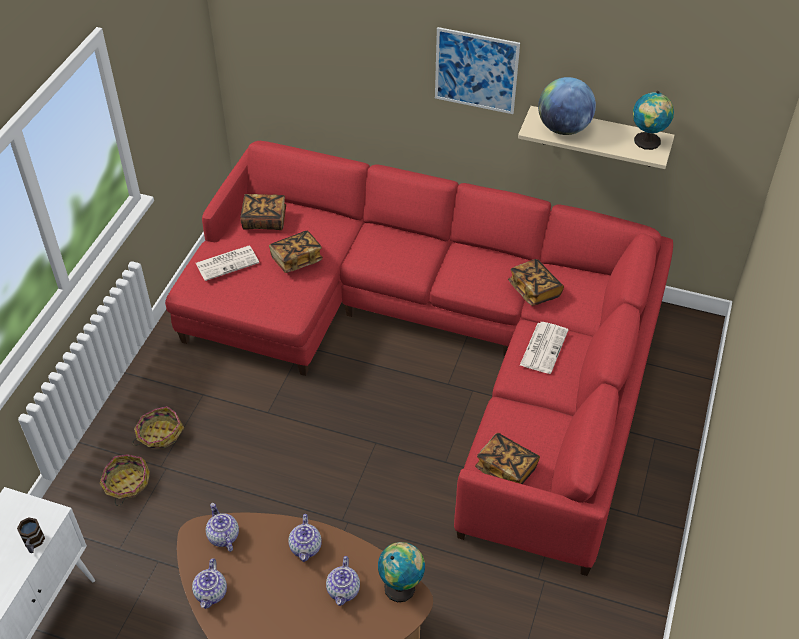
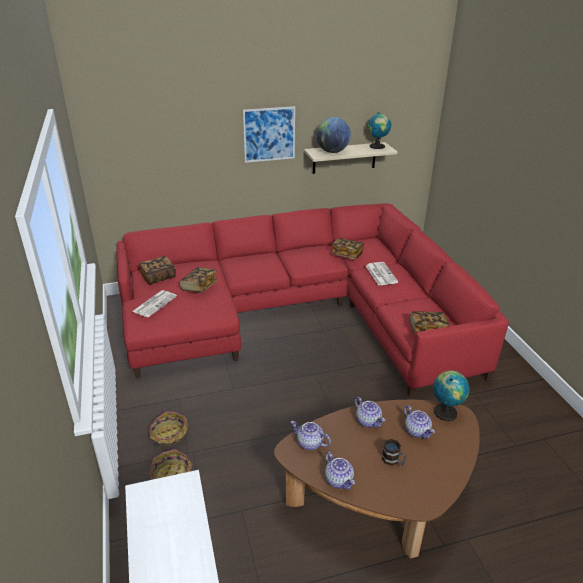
camera: 35 degrees left, 15 degrees down
mug [17,518,45,553] -> mug moved to [382,439,406,466]

